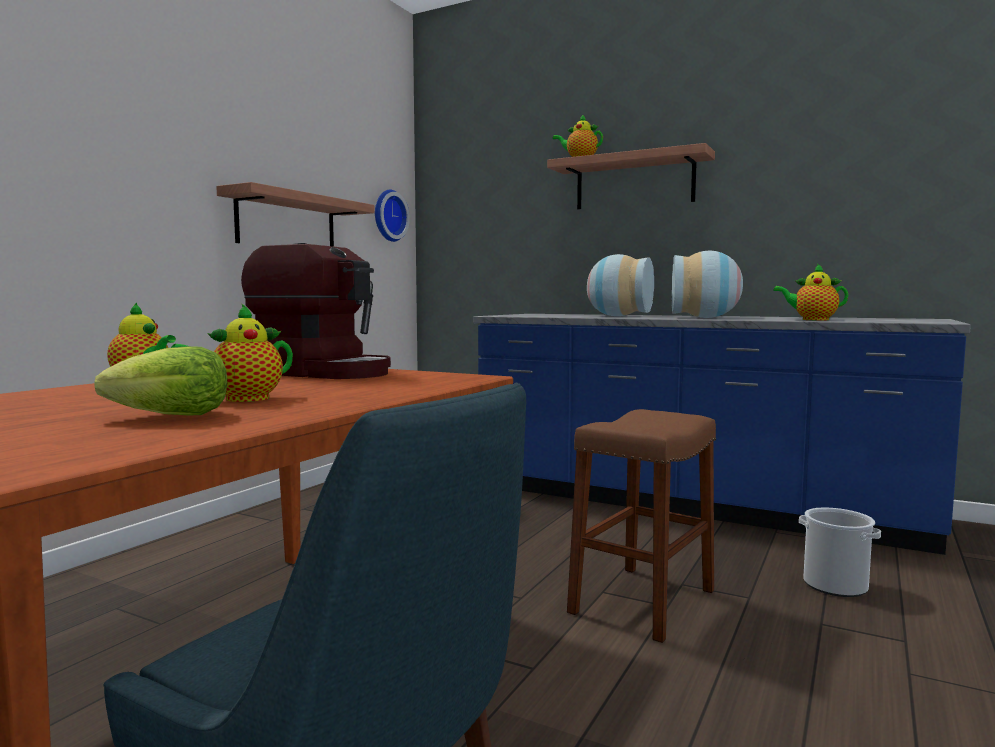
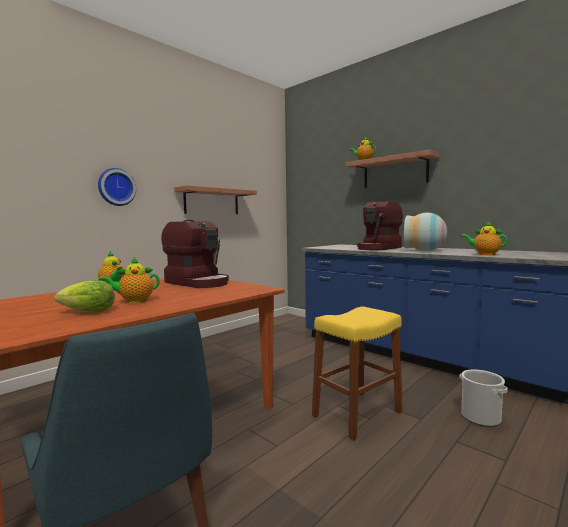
camera: 15 degrees right, 0 degrees up
wall clock [375,190,410,242] -> wall clock moved to [98,168,136,206]
brown stool [567,409,716,643] -> yellow stool [312,307,402,441]
vase [587,254,654,316] -> coffee machine [357,201,403,250]

